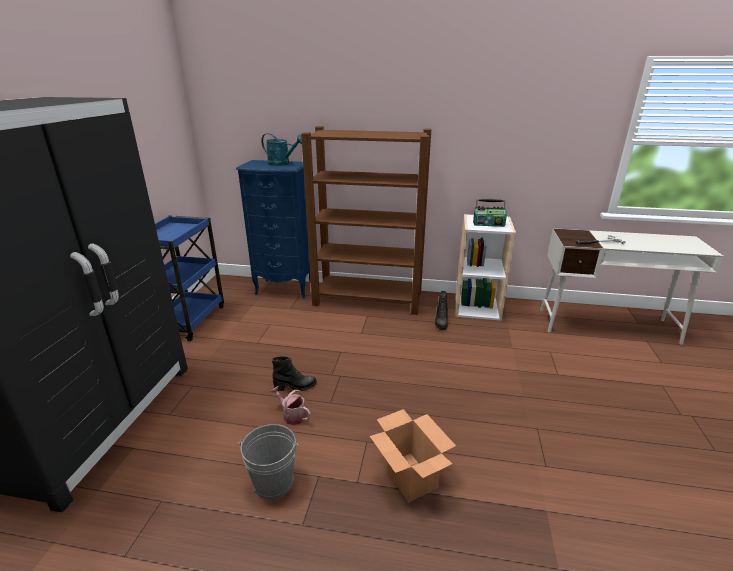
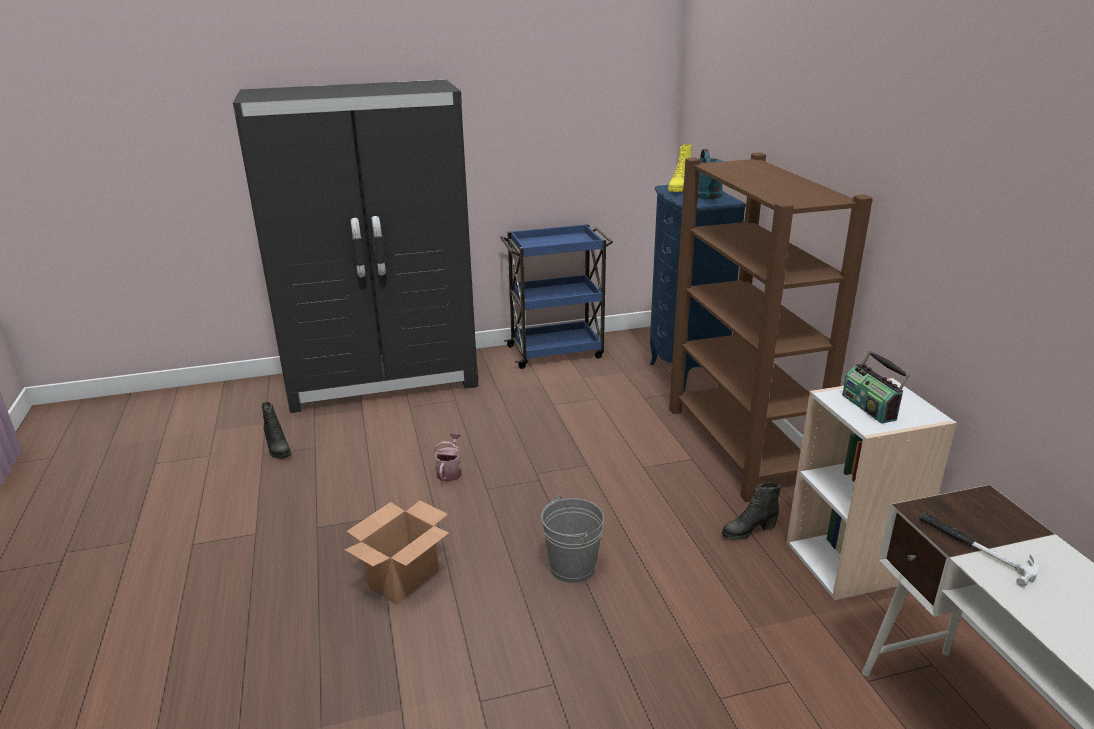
camera: 65 degrees right, 0 degrees up
grey bucket [237,424,299,500] -> grey bucket moved to [541,495,604,583]
black boot [272,356,317,392] -> black boot moved to [262,402,291,459]
none -> yellow boot [668,144,692,192]

